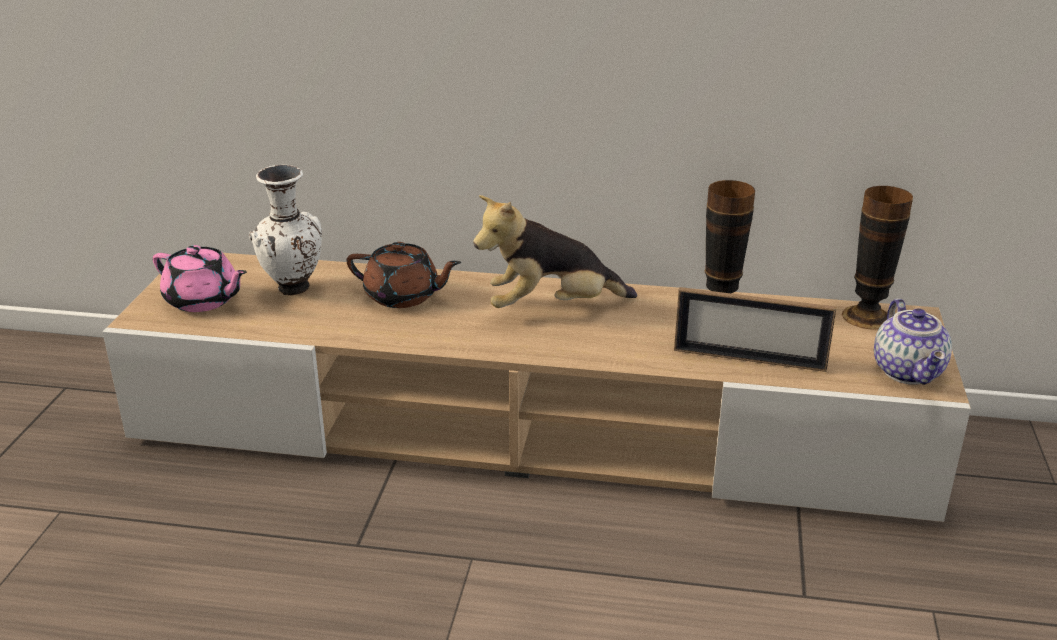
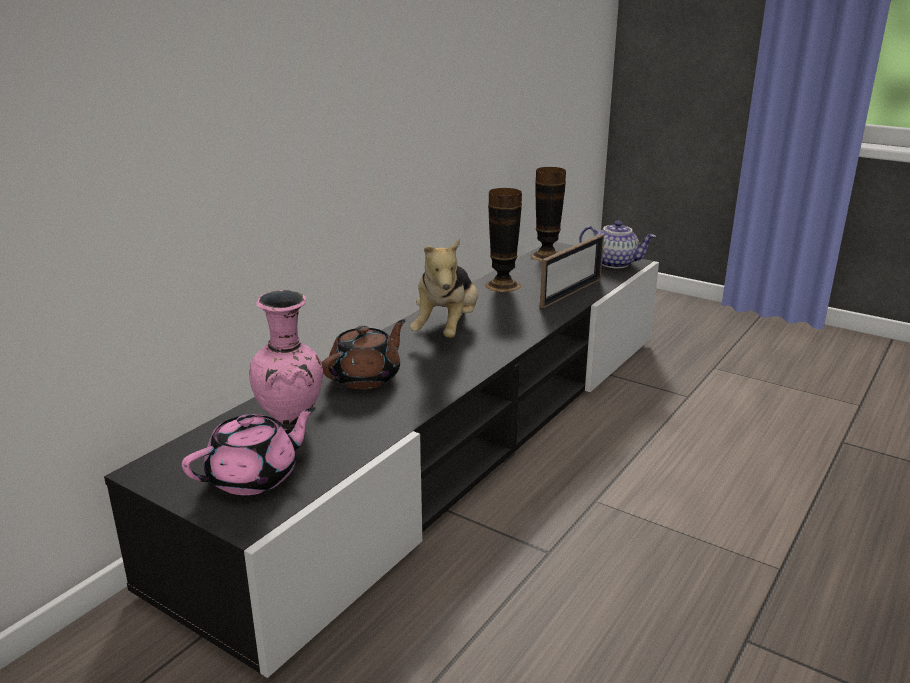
camera: 65 degrees left, 5 degrees down
beige tv stand [103,253,971,522] -> black tv stand [104,242,659,678]
white vase [249,165,322,295] -> pink vase [249,290,323,431]

